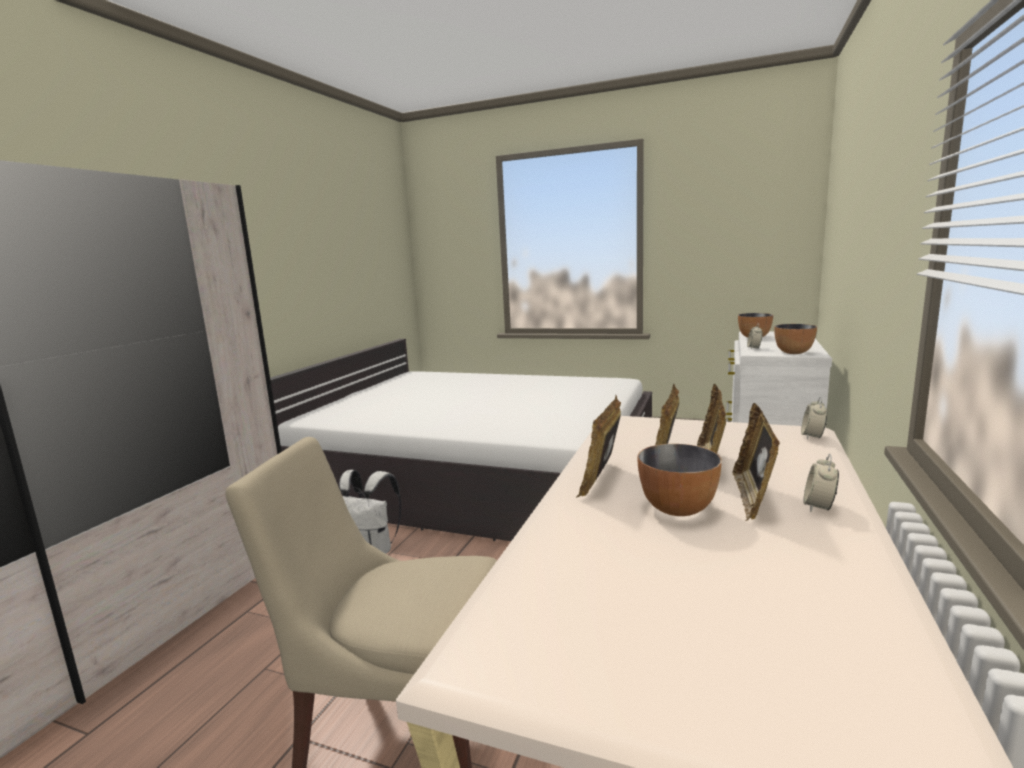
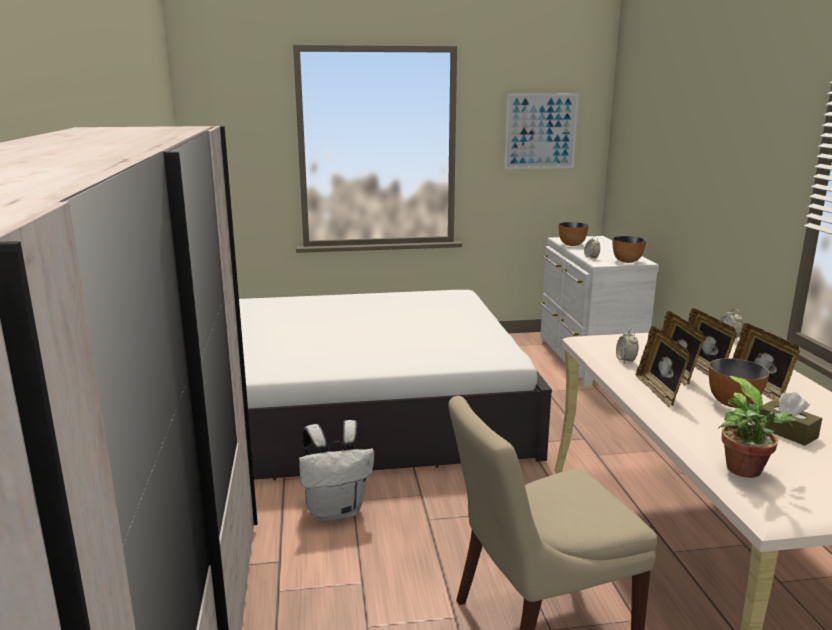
camera: 30 degrees left, 5 degrees up
alarm clock [803,454,839,512] -> alarm clock moved to [616,329,639,364]
none -> picture [504,93,579,169]
none -> potted plant [718,376,796,478]
none -> brown tissue box [760,392,822,446]

